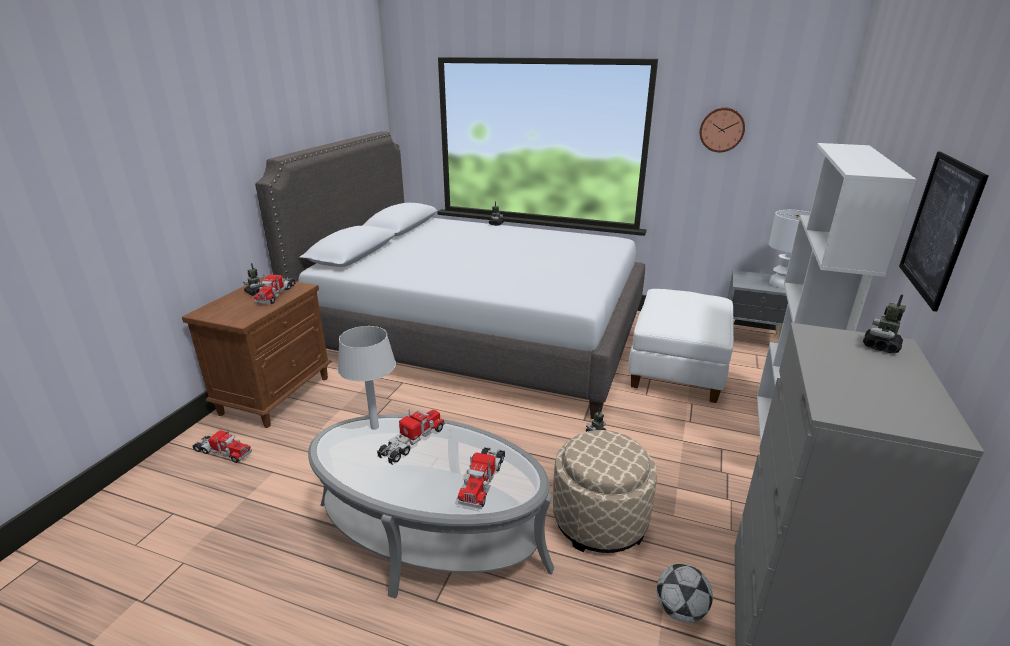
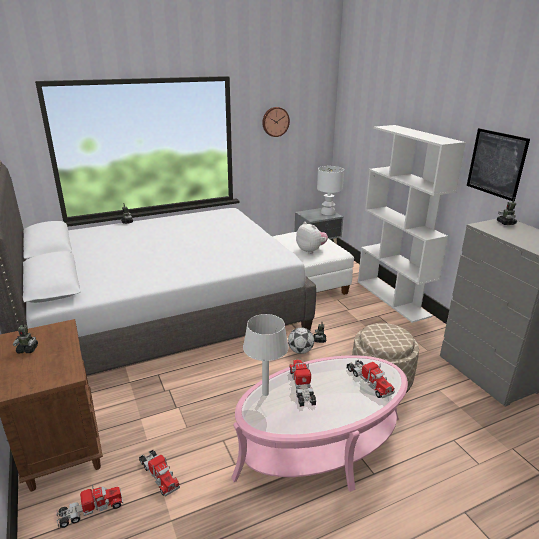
camera: 45 degrees left, 0 degrees up
toy truck [254,274,296,304] -> toy truck moved to [139,450,180,497]
grey coffee table [308,414,554,599] -> pink coffee table [231,355,408,492]
football [657,564,713,623] -> football moved to [288,327,314,354]
none -> plush toy [296,222,328,254]

